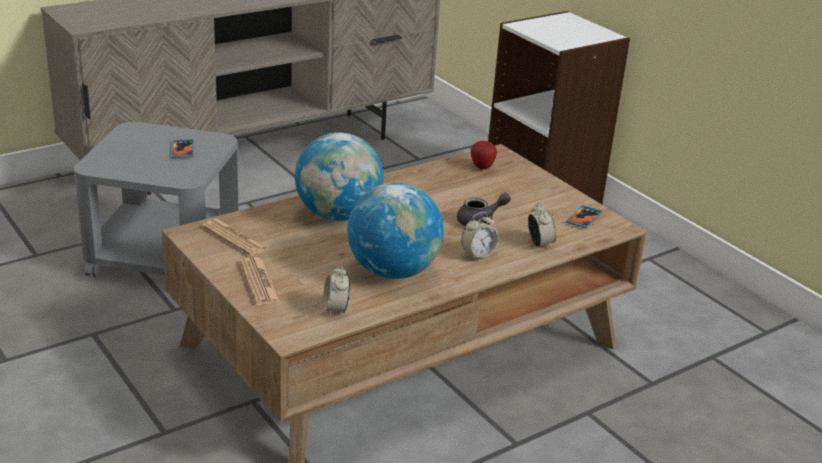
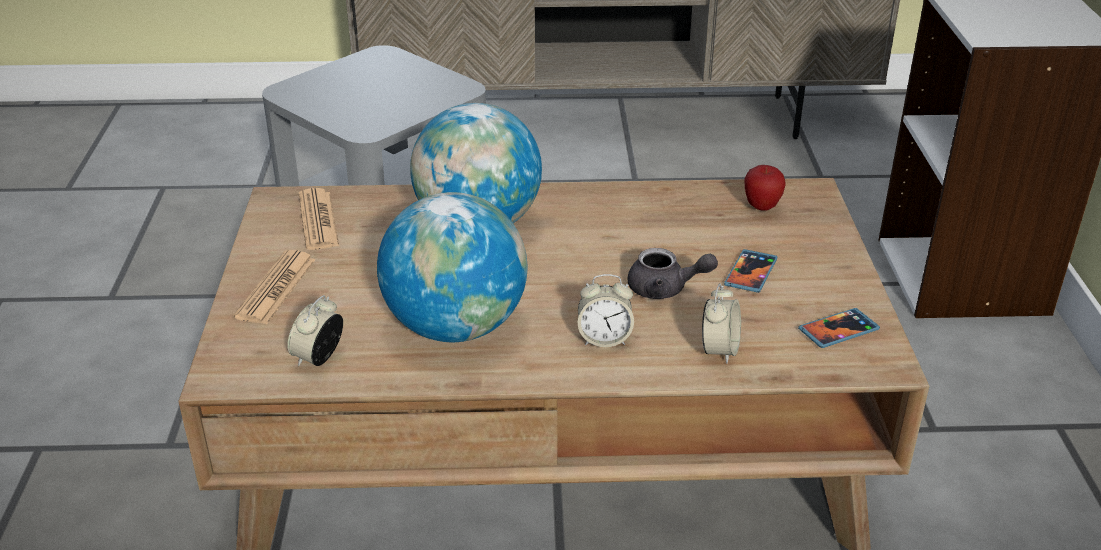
camera: 35 degrees right, 5 degrees up
phone [172,139,194,158] -> phone moved to [724,249,777,293]

